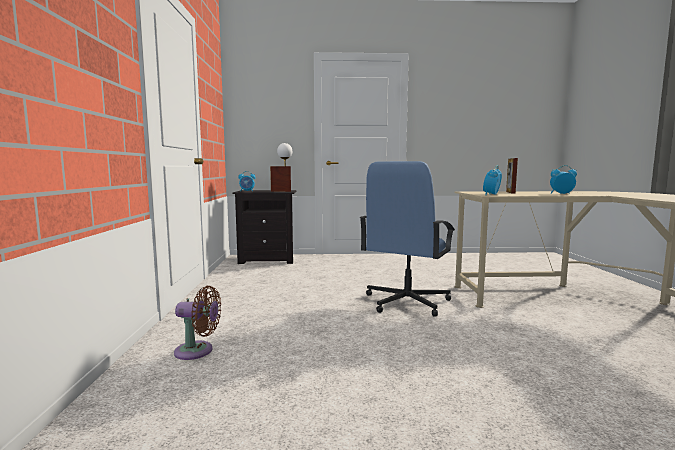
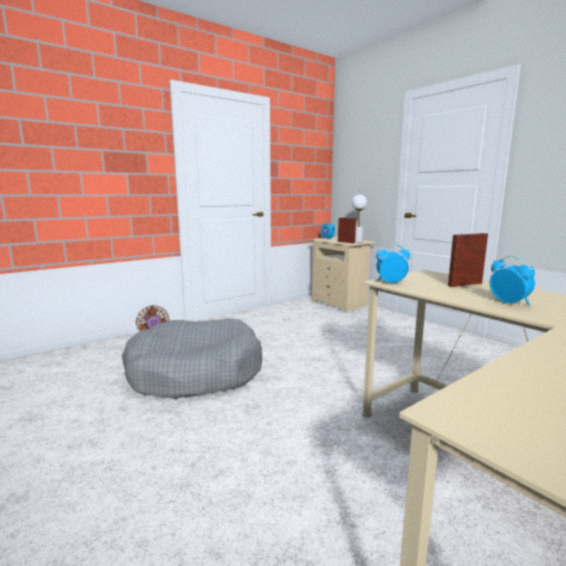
camera: 55 degrees right, 5 degrees up
black nightstand [232,190,297,264] -> beige nightstand [310,237,376,313]
blue office chair [359,161,455,317] -> none
none -> grey dog bed [122,318,262,399]

